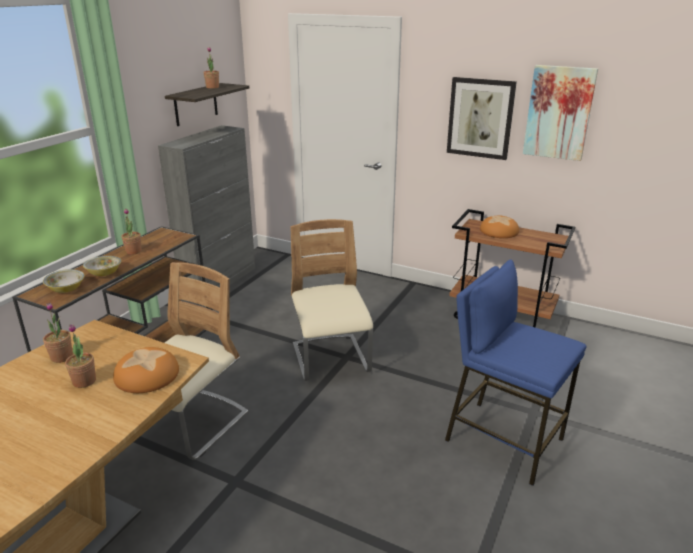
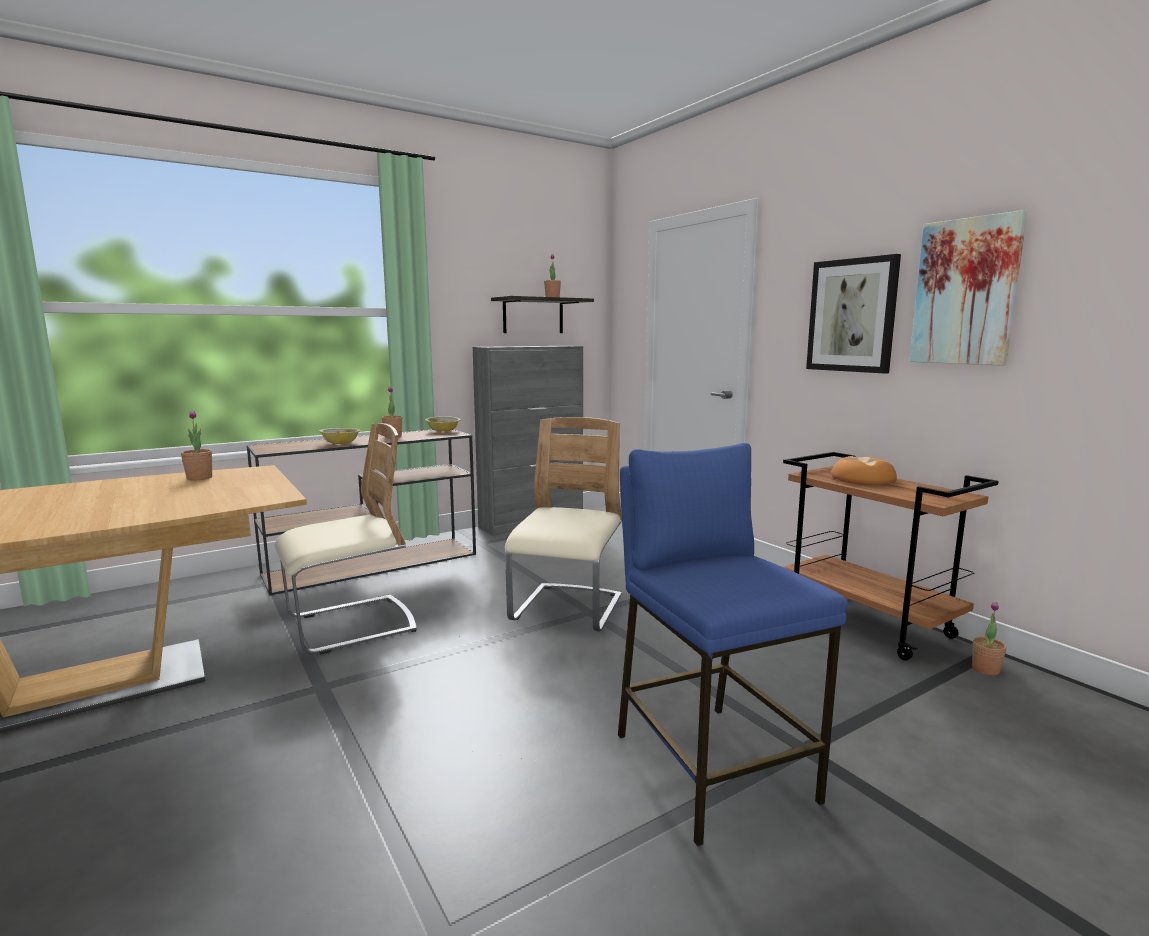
camera: 30 degrees right, 15 degrees down
bowl [43,269,85,293] -> bowl moved to [425,416,461,432]
potted plant [65,324,96,388] -> potted plant moved to [972,602,1006,675]
bread [113,347,179,393] -> none

